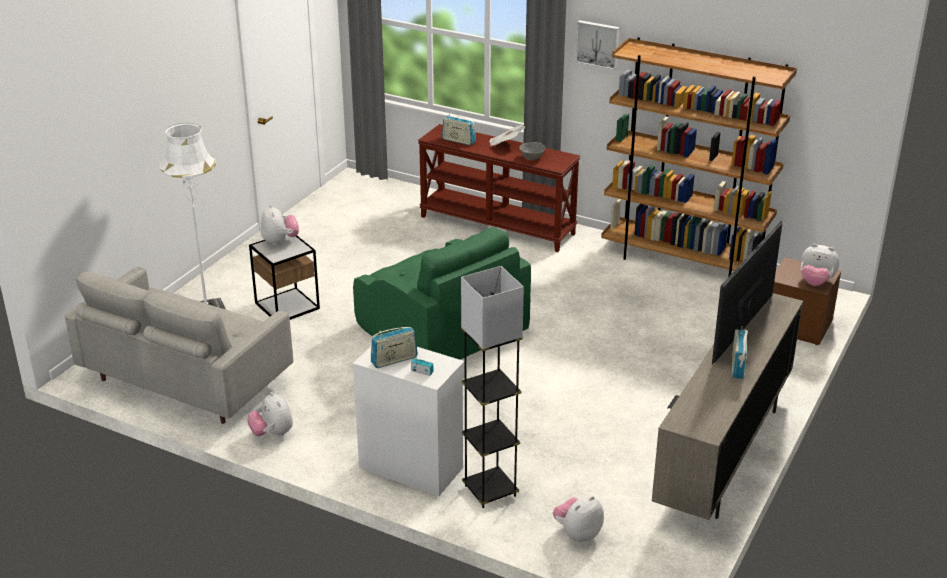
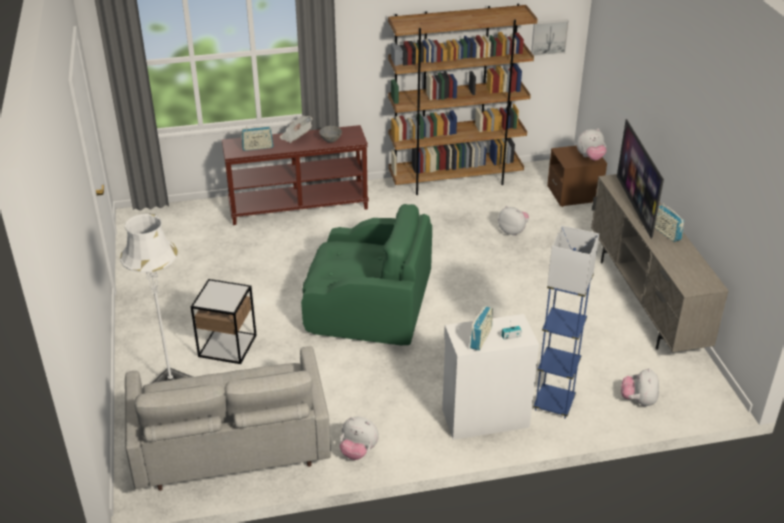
camera: 40 degrees left, 5 degrees up
plush toy [261,205,299,246] -> plush toy moved to [498,206,529,236]
grey floor lamp [461,266,524,508] -> blue floor lamp [533,226,599,419]
picture [576,20,619,70] -> picture moved to [531,19,569,56]

